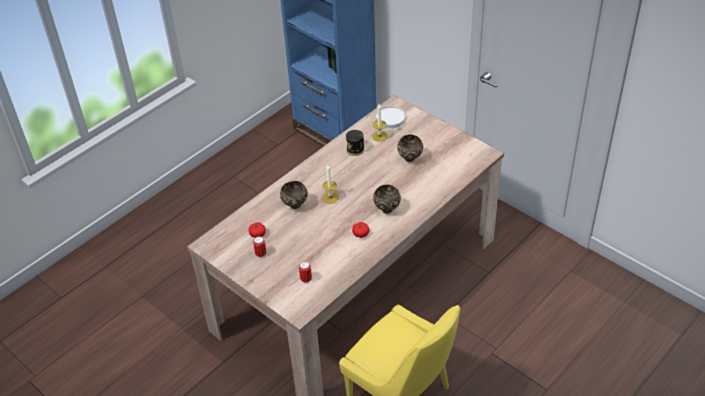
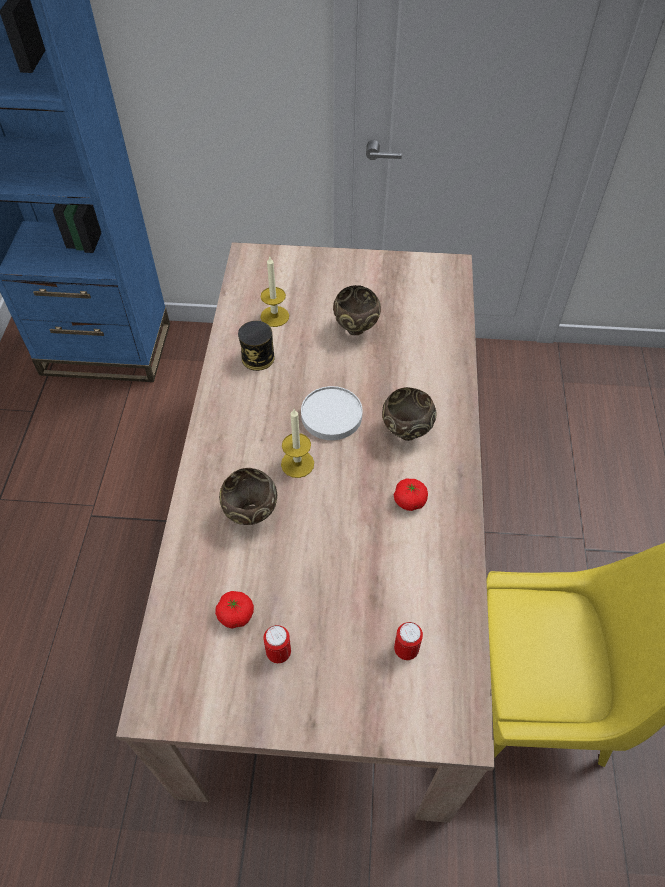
camera: 40 degrees left, 10 degrees up
white plate [376,106,406,129] -> white plate moved to [301,386,363,440]

